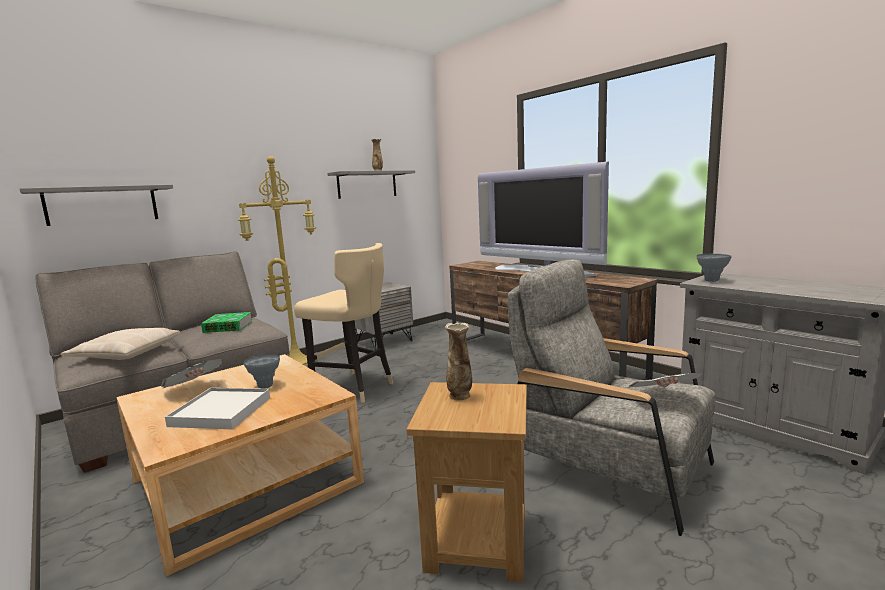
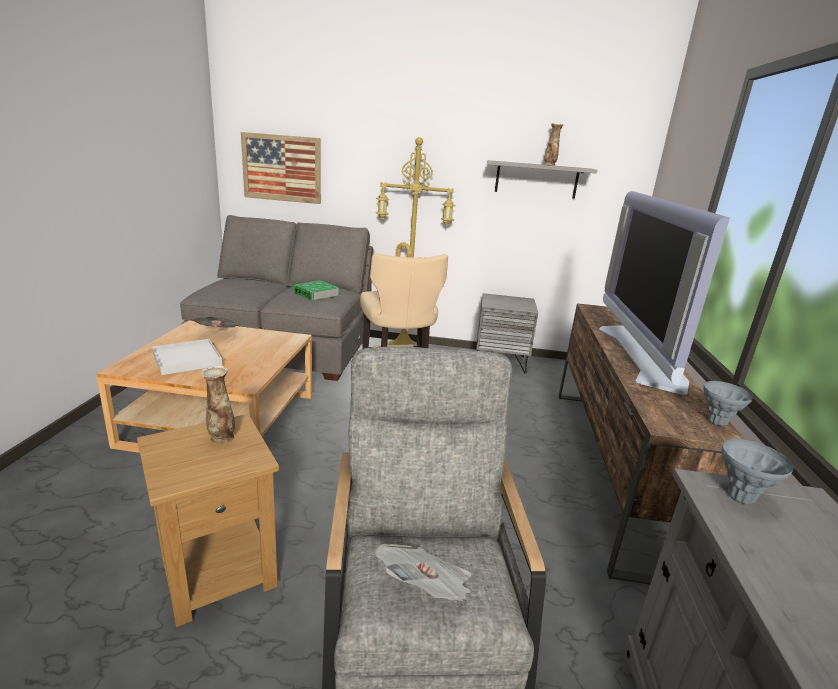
camera: 45 degrees right, 10 degrees up
grey shelf [19,185,173,226] -> picture [241,132,321,204]
beige pillow [61,328,180,360] -> none
grey vase [244,354,280,389] -> grey vase moved to [703,381,753,426]

